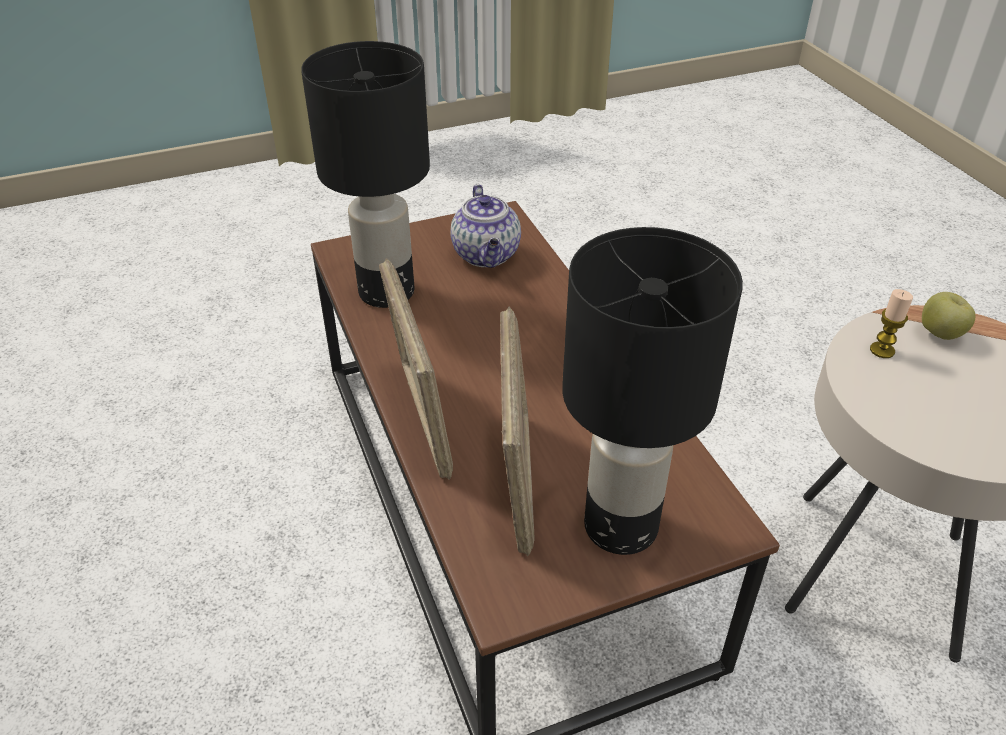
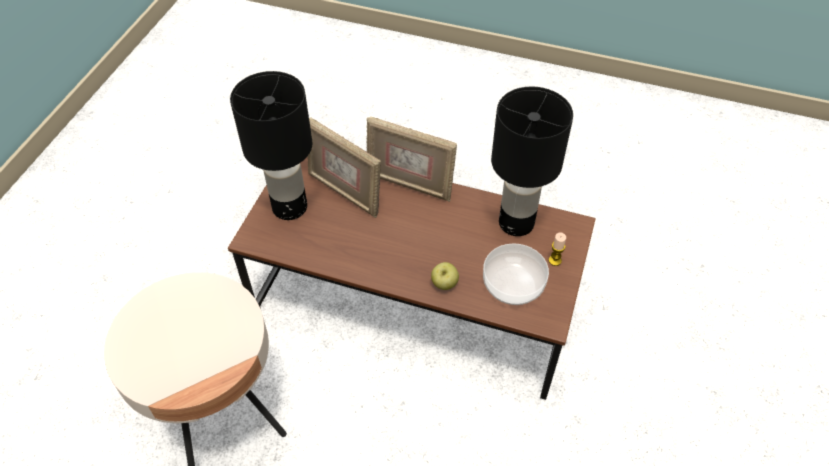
camera: 130 degrees right, 10 degrees up
teapot [451,184,521,268] -> bowl [483,244,549,305]
candle [870,289,913,358] -> candle moved to [548,232,566,266]
apple [922,292,975,340] -> apple moved to [431,262,459,290]

